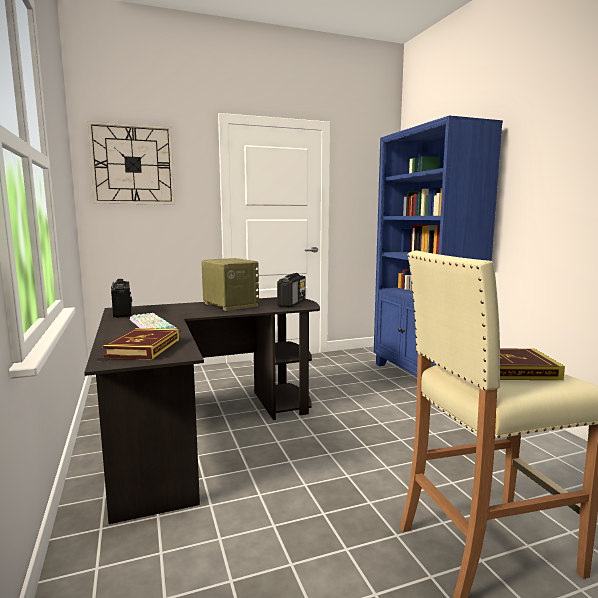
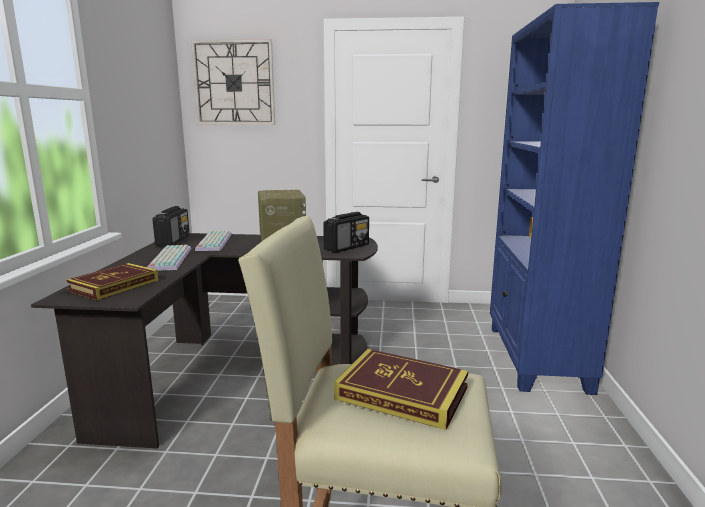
camera: 25 degrees right, 5 degrees up
none -> keyboard [195,230,232,251]

